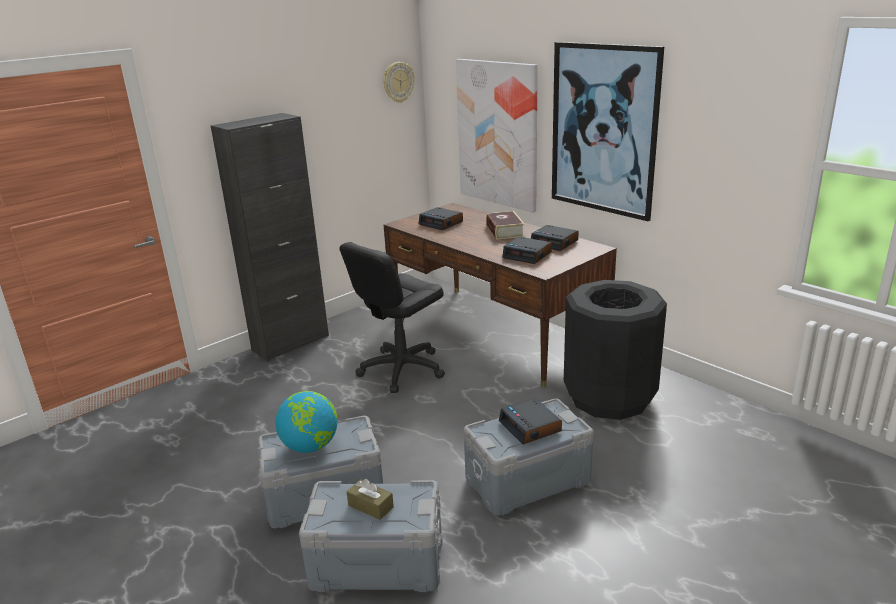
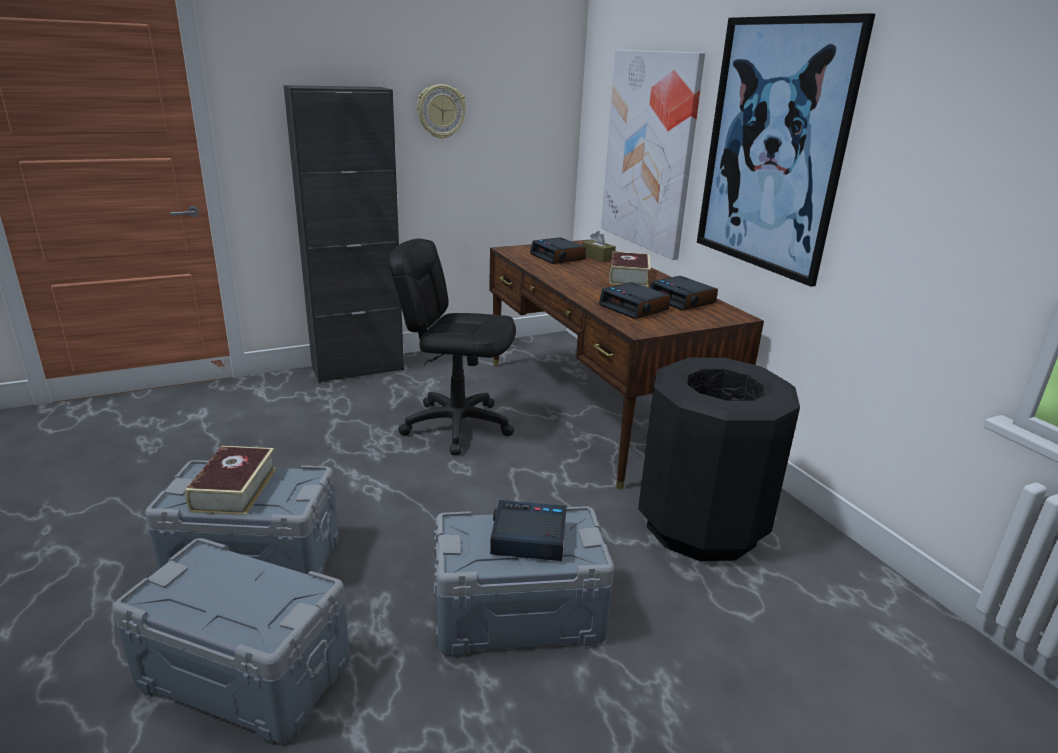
camera: 15 degrees right, 0 degrees up
globe [275,391,337,453] -> book [185,446,277,515]
black office chair [339,242,445,393] -> black office chair turned 45 degrees clockwise [388,239,516,455]
brown tissue box [346,479,394,520] -> brown tissue box moved to [582,231,616,262]
wall clock [383,62,415,103] -> wall clock moved to [417,84,466,139]
alarm clock [499,398,562,445] -> alarm clock turned 105 degrees clockwise [490,500,566,561]

